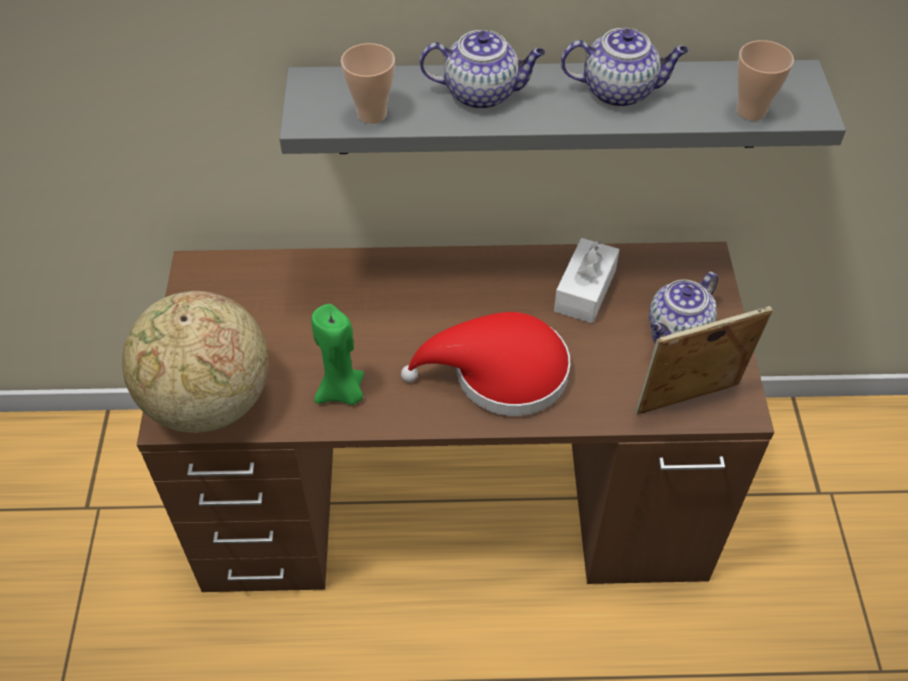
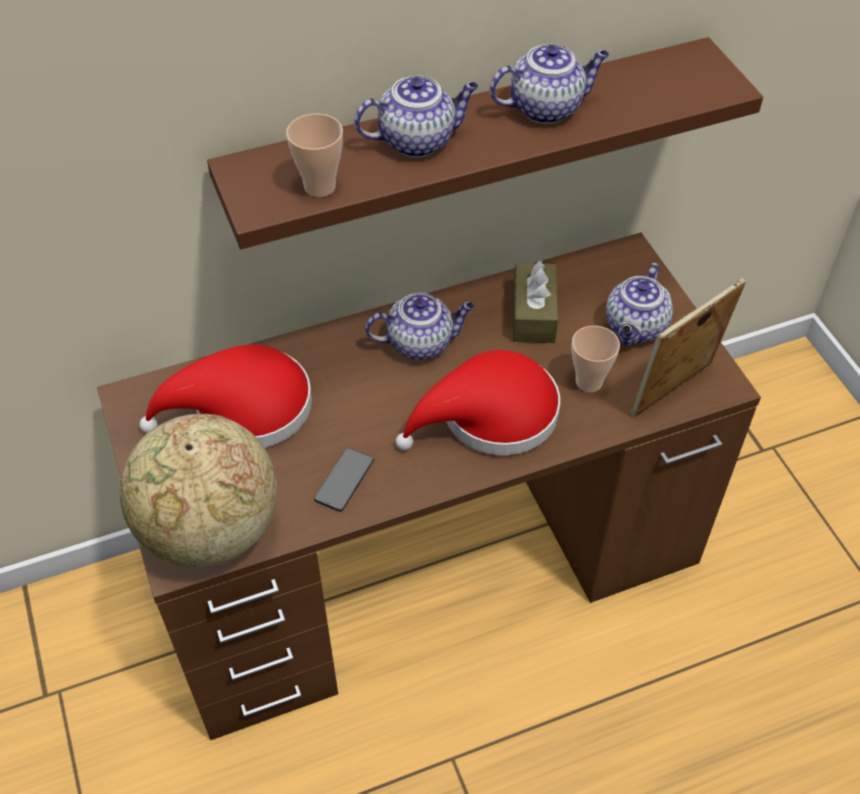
camera: 20 degrees left, 0 degrees up
grey shelf [279,60,846,154] -> brown shelf [207,37,763,249]
green candle [311,304,364,405] -> phone [314,448,374,512]
white tissue box [554,238,619,323] -> brown tissue box [513,260,558,343]
cup [736,40,794,121] -> cup moved to [571,325,620,392]
none -> red hat [139,344,312,448]
none -> teapot [365,293,474,360]

